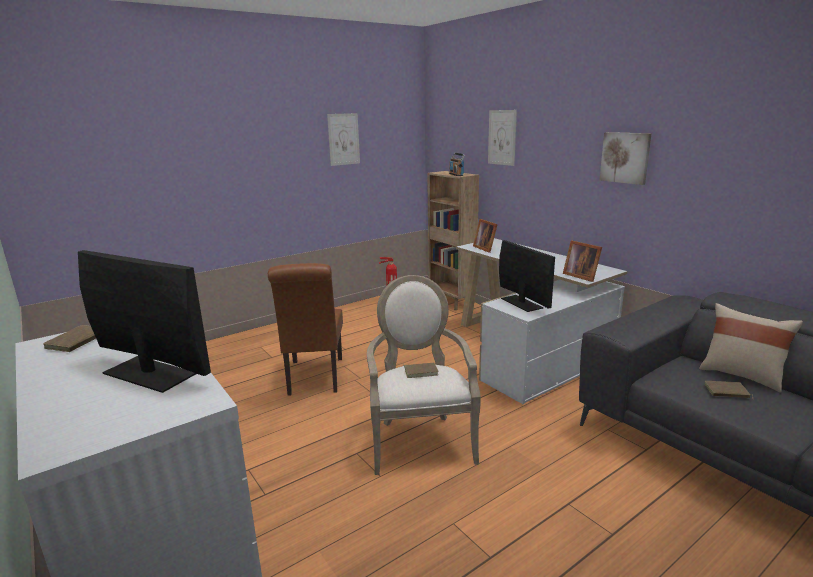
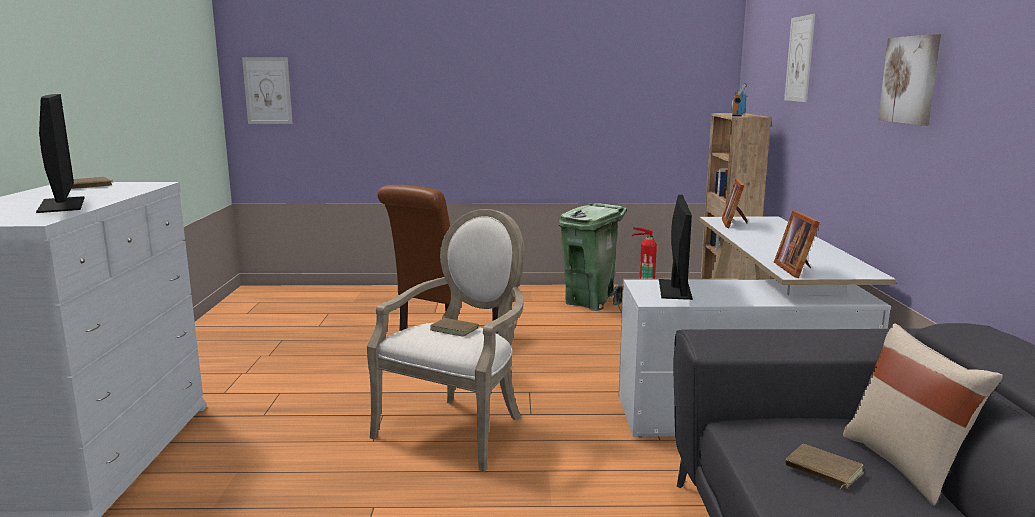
camera: 35 degrees right, 5 degrees down
picture [327,113,360,166] -> picture moved to [242,57,293,124]
none -> green trash can [559,203,627,311]

